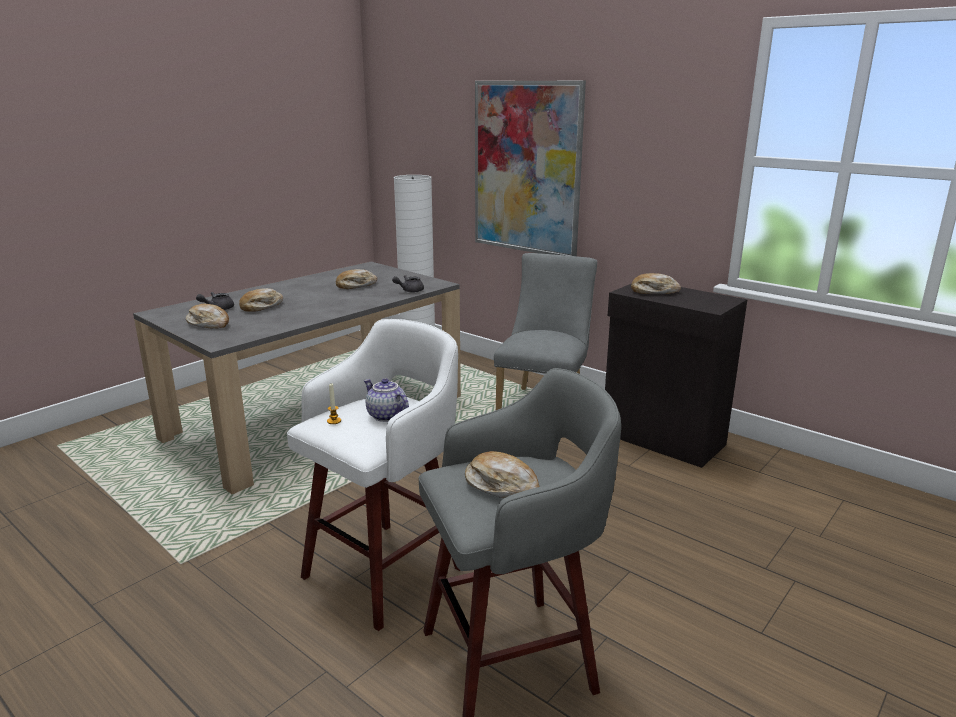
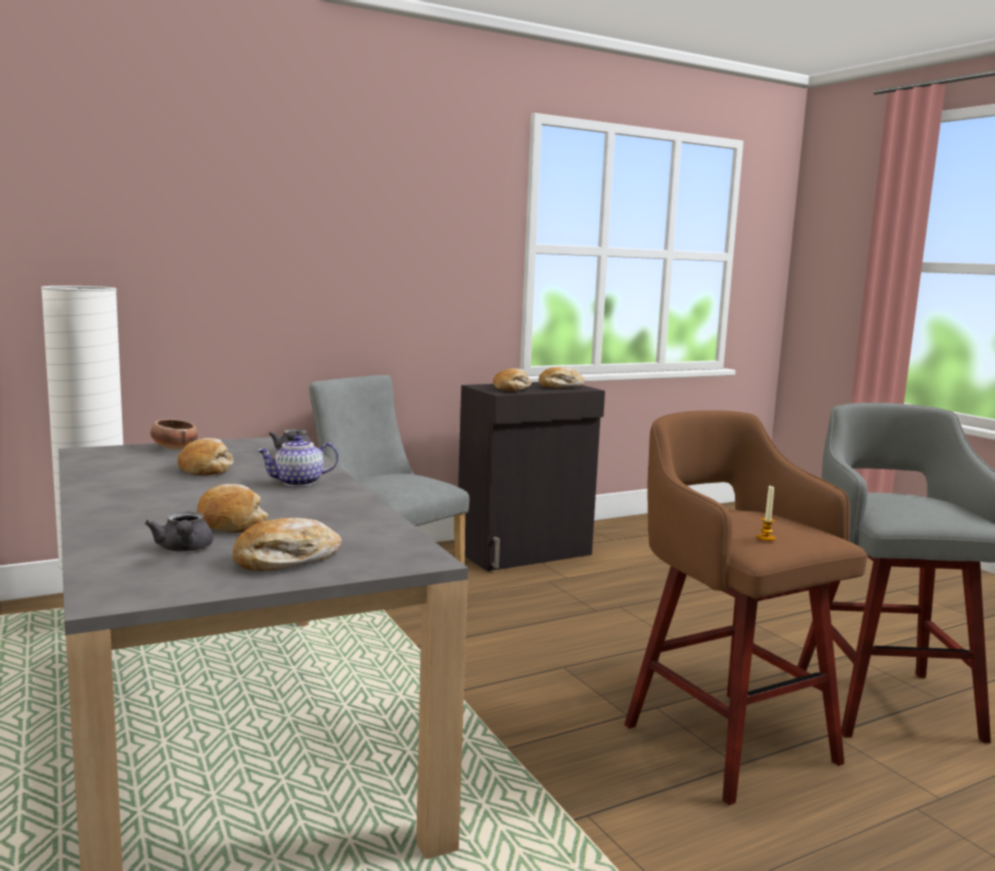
camera: 70 degrees left, 10 degrees down
white stool [287,319,461,631] -> brown stool [624,410,867,805]
teapot [364,379,409,422] -> teapot moved to [257,435,339,487]
bread [465,451,540,498] -> bread moved to [538,367,585,388]
picture [475,81,586,256] -> none
none -> bowl [150,419,198,449]

